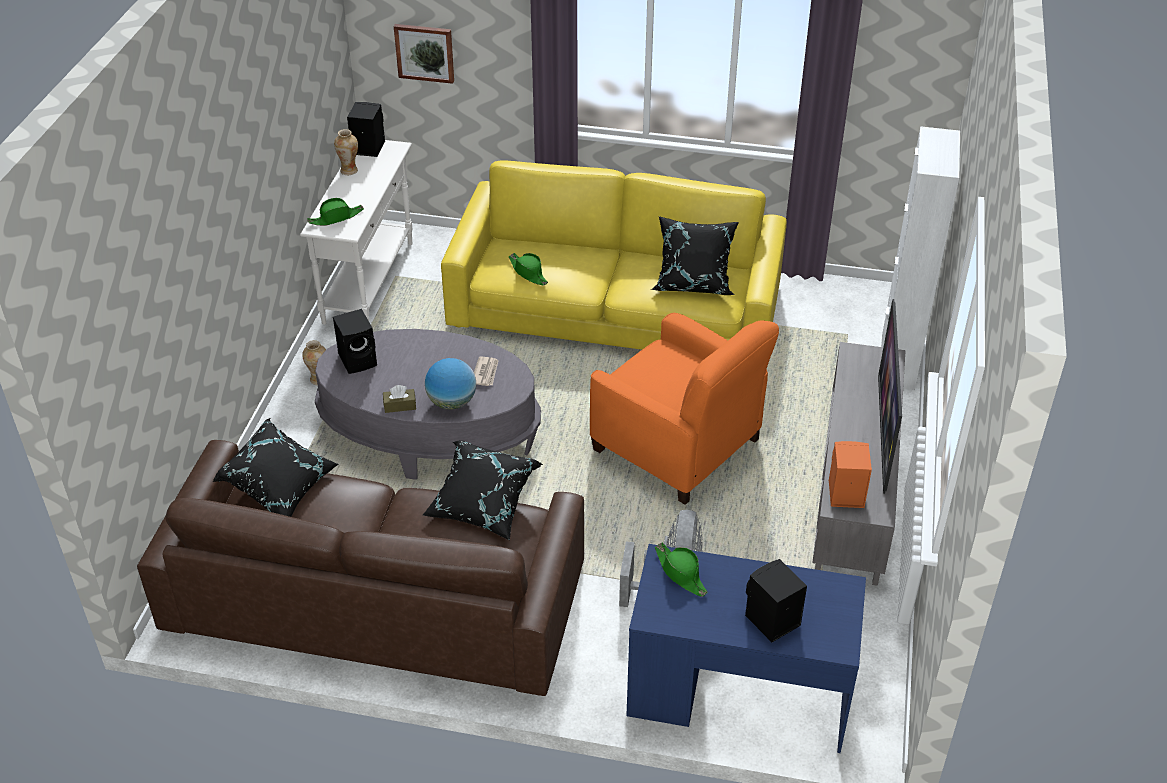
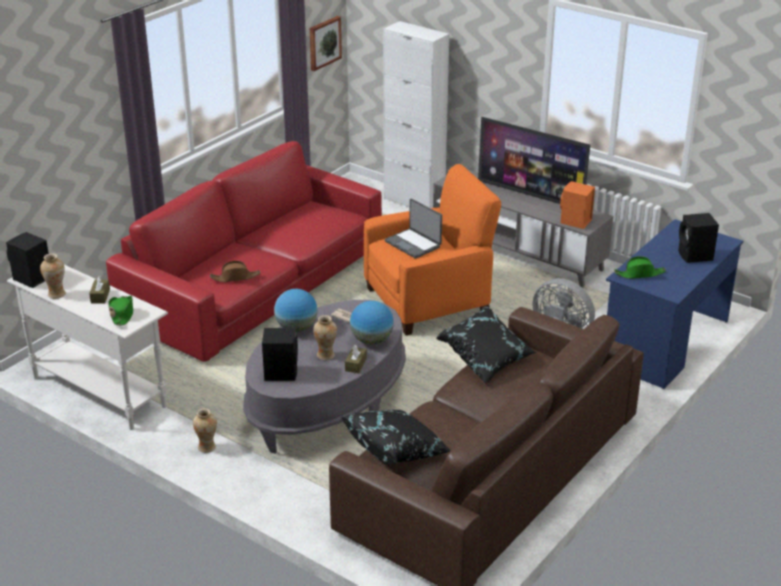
camera: 65 degrees left, 10 degrees down
picture [394,24,454,84] -> picture moved to [310,16,342,71]
yellow sofa [441,160,787,350] -> red sofa [106,141,382,362]
green hat [509,253,548,285] -> brown hat [210,261,261,282]
black pillow [651,216,739,295] -> none
none -> brown tissue box [89,276,110,303]
none -> globe [274,289,317,332]
none -> vase [313,315,337,360]
none -> laptop [385,198,442,259]

